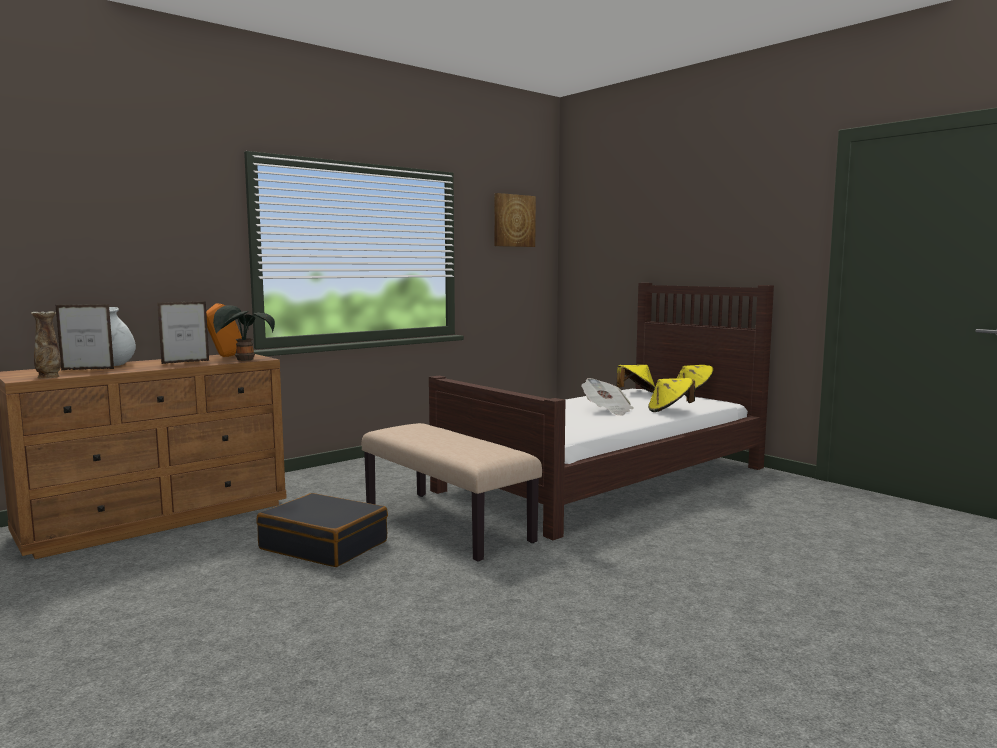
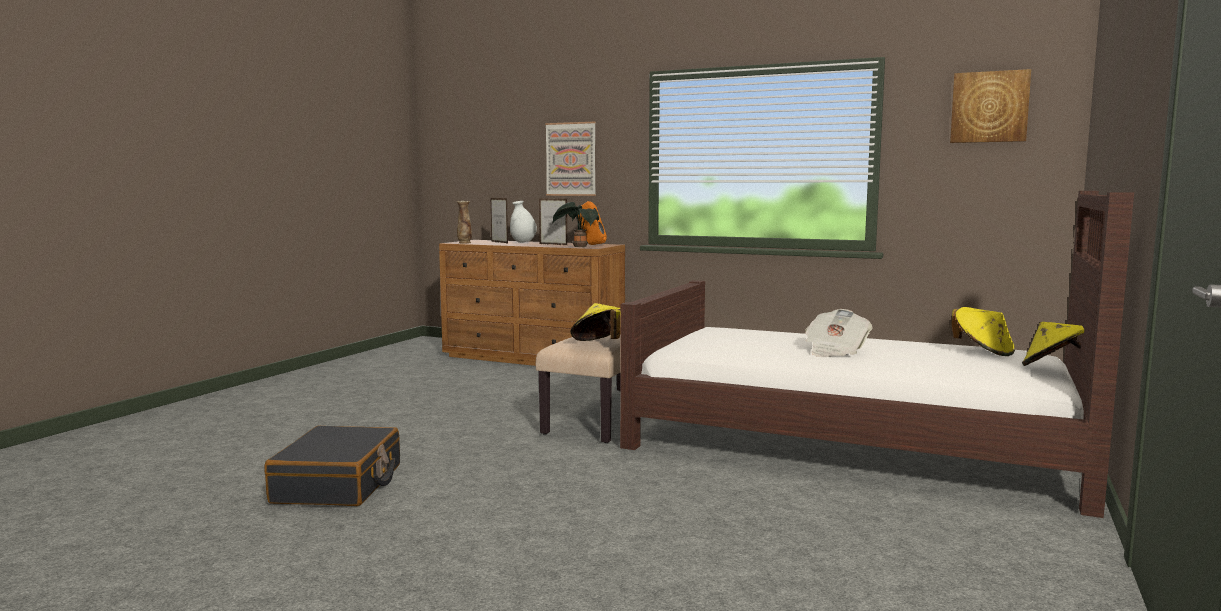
camera: 65 degrees right, 0 degrees up
black suitcase [257,493,388,567] -> black suitcase moved to [265,426,400,506]
yellow hat [648,378,695,412] -> yellow hat moved to [570,303,621,341]
none -> picture [545,122,596,196]

